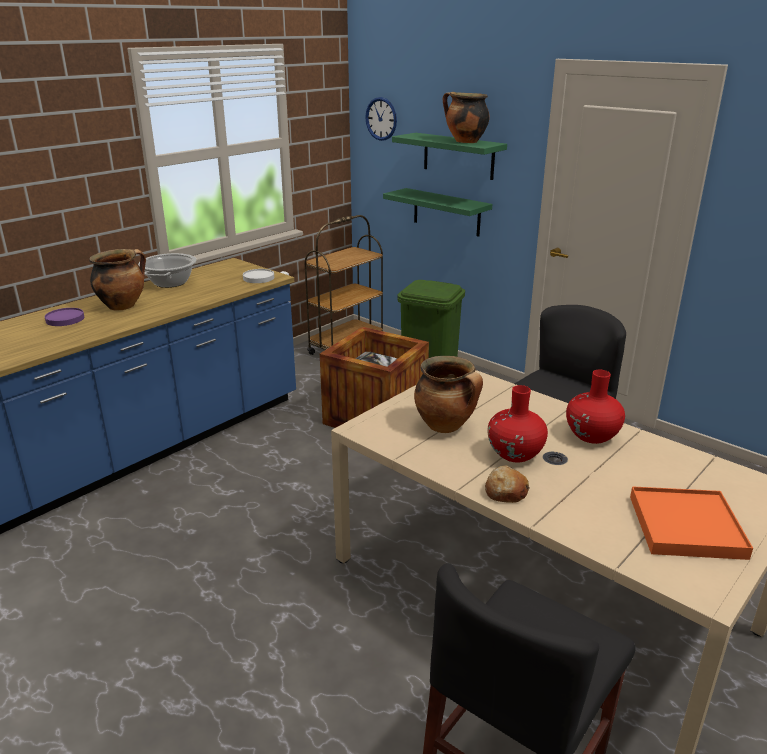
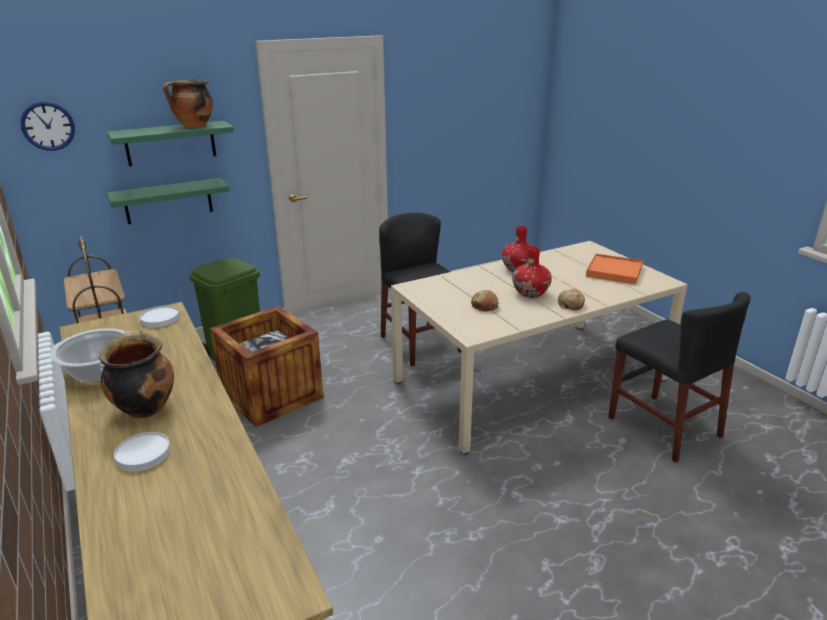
camera: 70 degrees left, 0 degrees up
purple plate [45,308,84,326] -> white plate [114,432,170,472]
cooking pot [414,356,483,433] -> bread [471,290,499,312]

